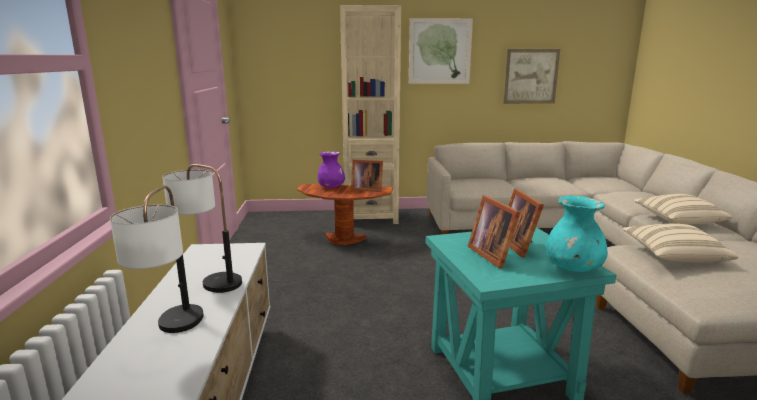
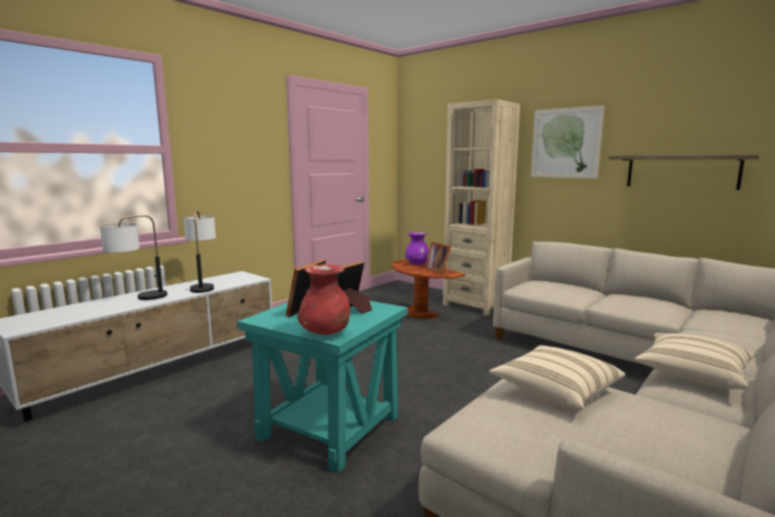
camera: 45 degrees right, 5 degrees down
picture [503,49,560,104] -> shelf [608,155,762,190]
turquoise vase [546,196,608,272] -> red vase [297,264,350,335]

